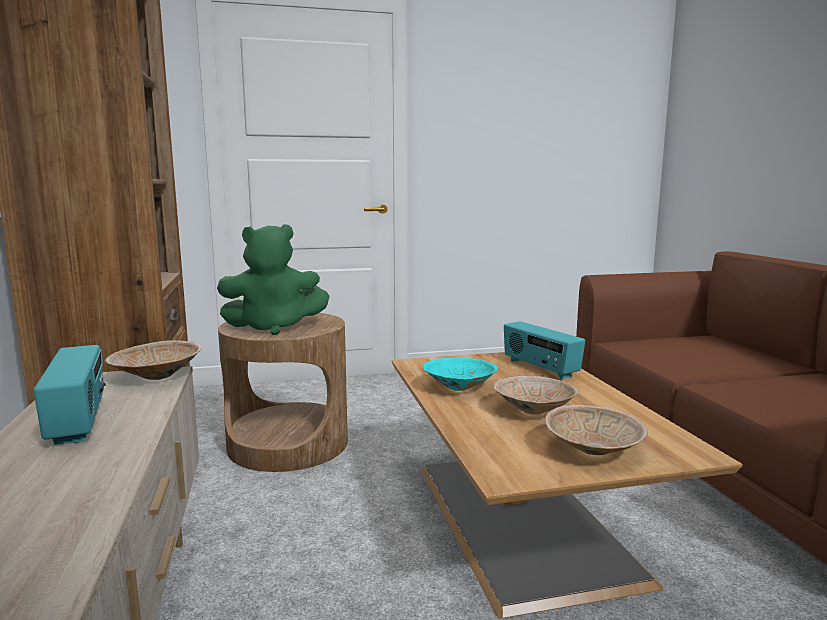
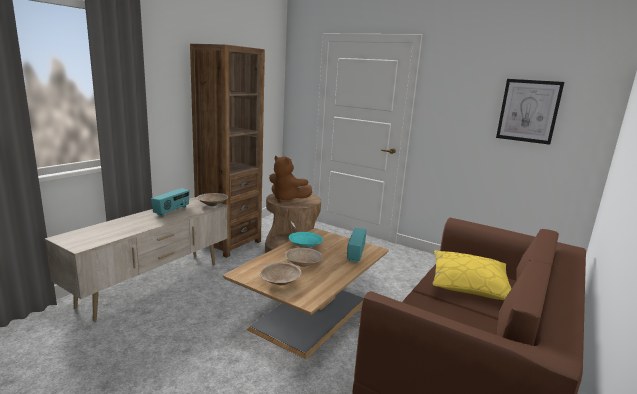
camera: 45 degrees right, 5 degrees up
green plush toy [217,224,330,335] -> brown plush toy [269,156,312,203]
none -> yellow pillow [432,250,512,300]
none -> picture [496,79,564,145]

